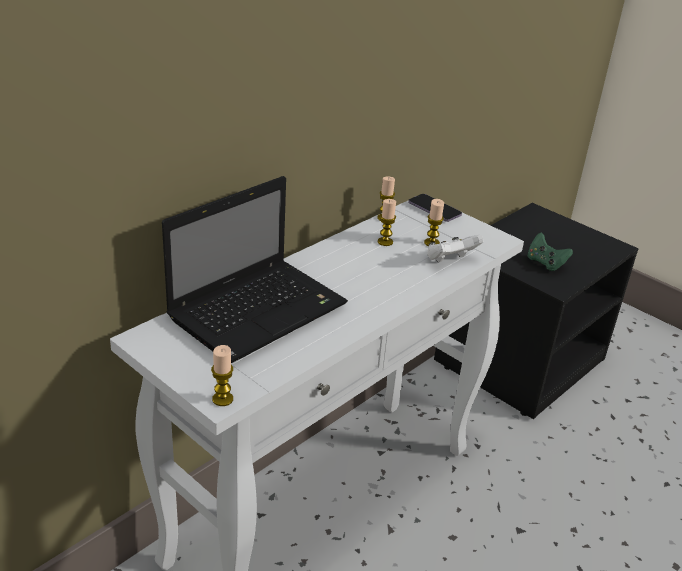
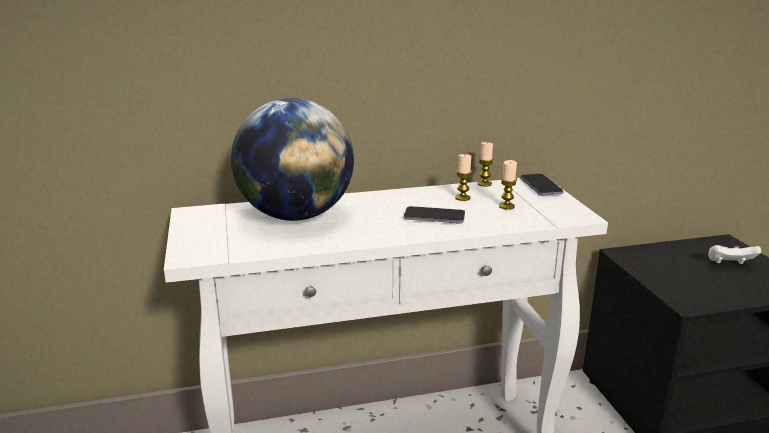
camera: 35 degrees right, 10 degrees down
laptop [162,176,348,363] -> globe [231,98,354,221]
candle [211,345,233,406] -> none
white game controller [427,235,483,262] -> white game controller moved to [708,245,761,264]
green game controller [527,232,573,271] -> none
none -> phone [404,206,465,224]

